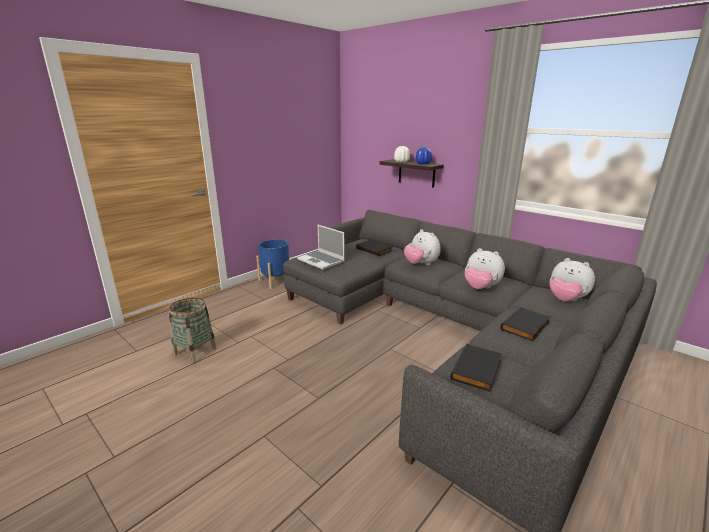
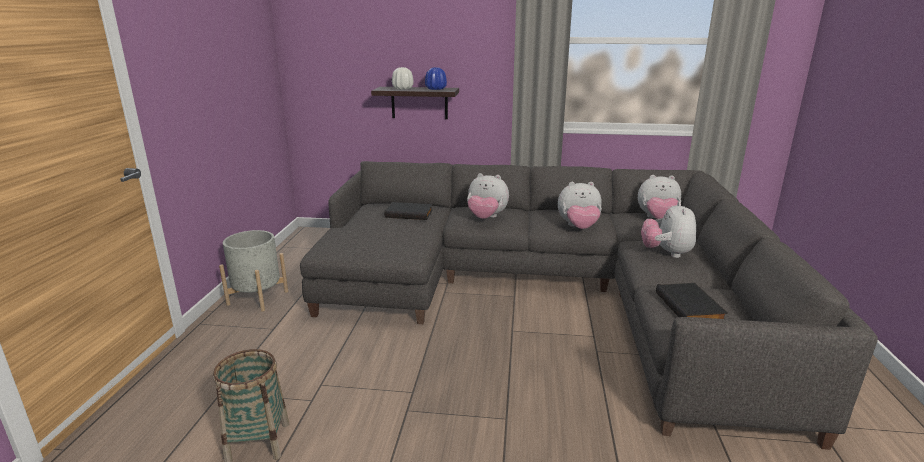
camera: 35 degrees left, 0 degrees up
blue planter [256,239,293,289] -> grey planter [219,230,288,311]
laptop [297,225,345,270] -> none
black book [500,307,551,341] -> plush toy [641,202,696,258]

